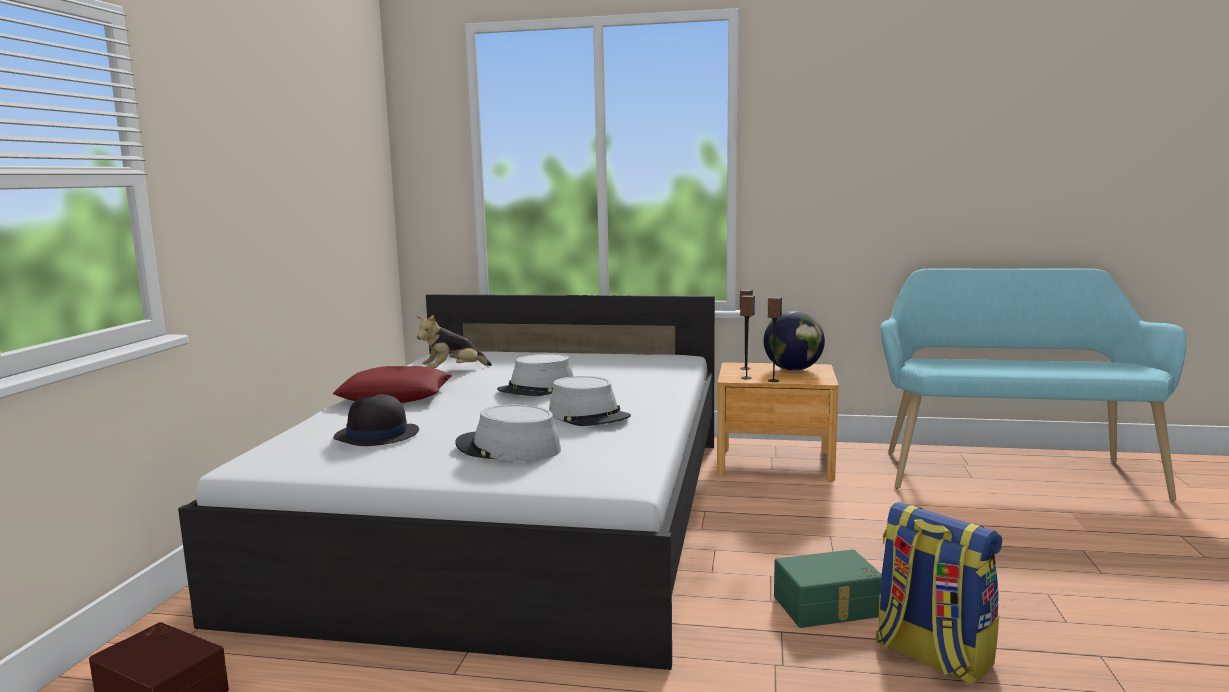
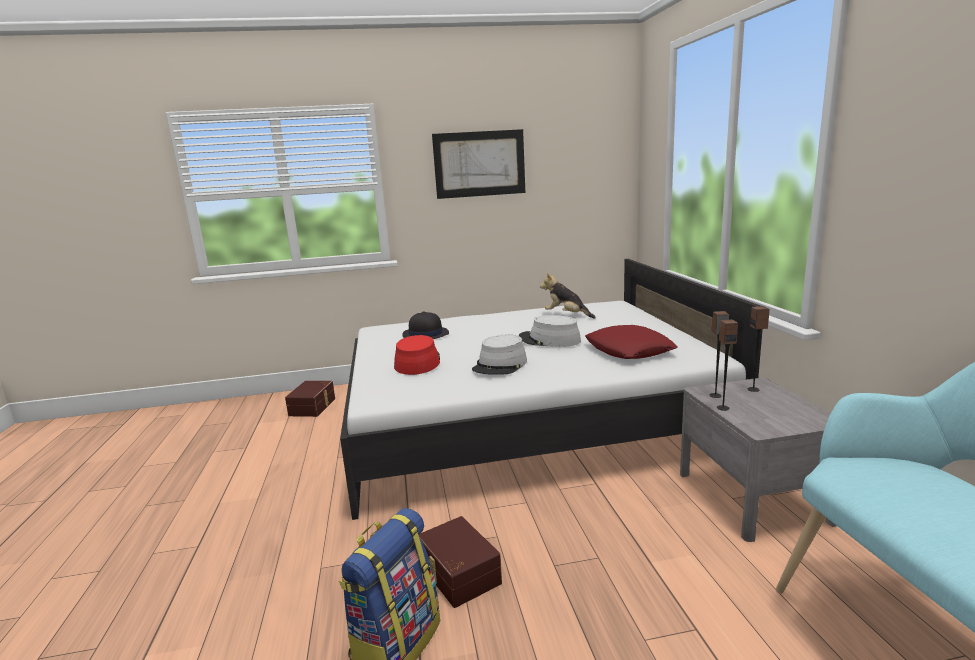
camera: 70 degrees right, 5 degrees up
red pillow [333,366,452,403] -> red pillow moved to [585,325,678,359]
grey hat [455,405,561,461] -> red hat [394,335,440,375]
brown nightstand [717,362,839,481] -> grey nightstand [680,378,836,542]
globe [764,311,825,371] -> none
green storage box [774,549,882,628] -> brown storage box [419,516,502,608]
none -> picture [432,129,525,199]

